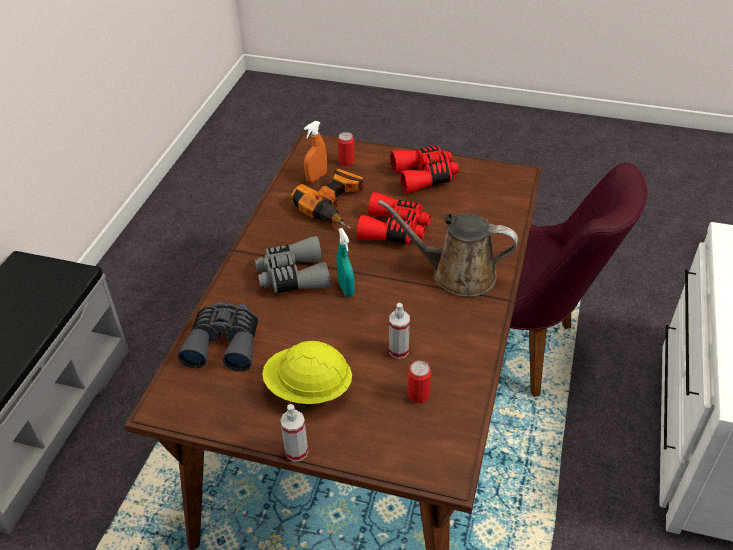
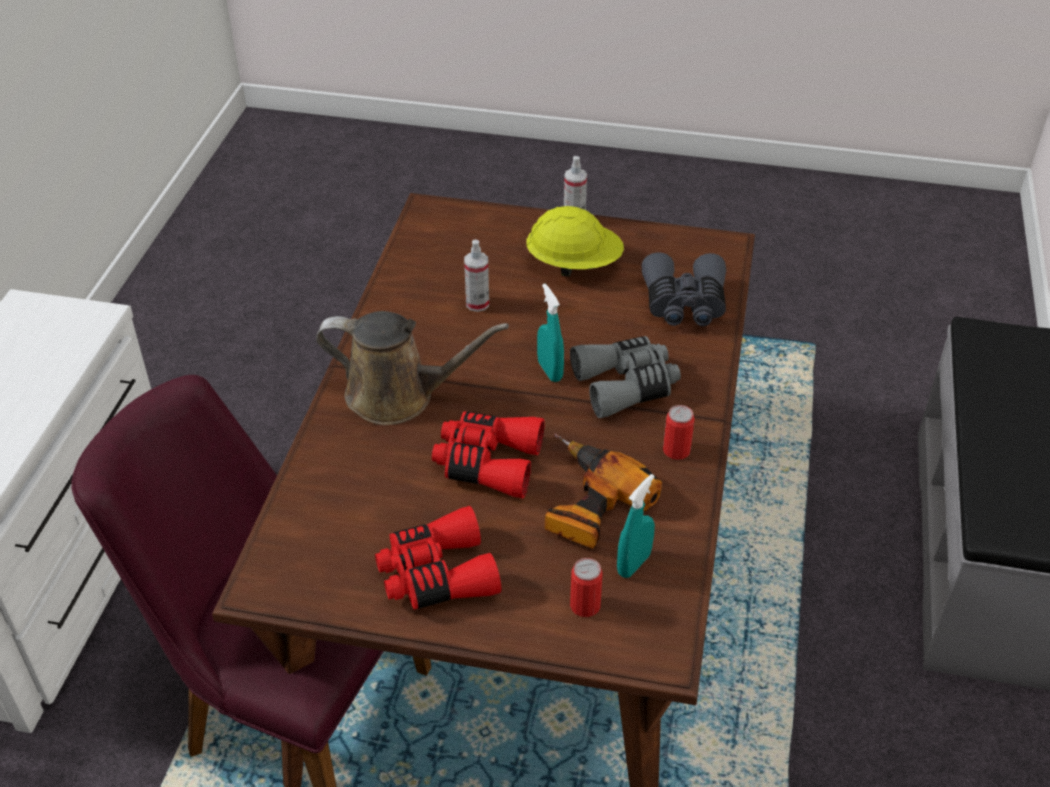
camera: 175 degrees right, 0 degrees up
orange spray bottle [304,121,327,182] -> turquoise spray bottle [617,474,655,578]
can [408,361,431,403] -> can moved to [663,405,695,460]

